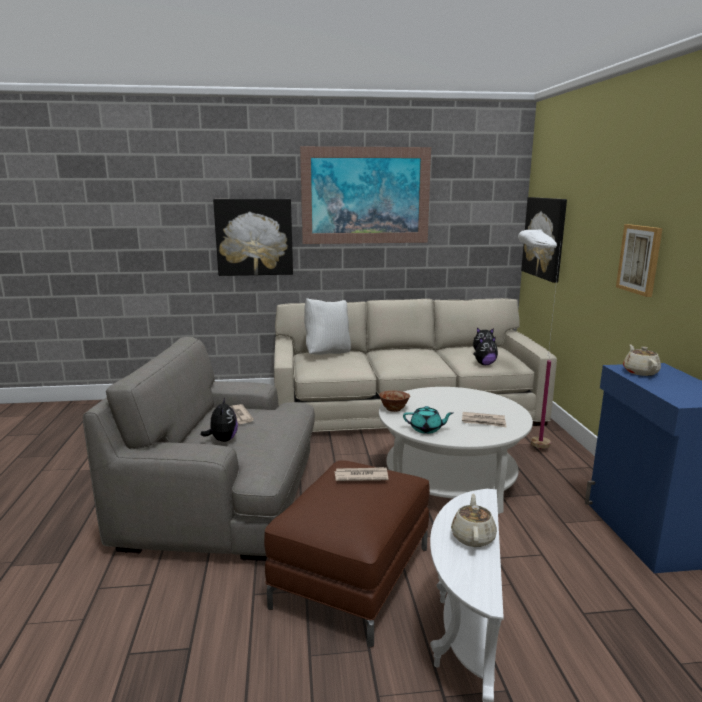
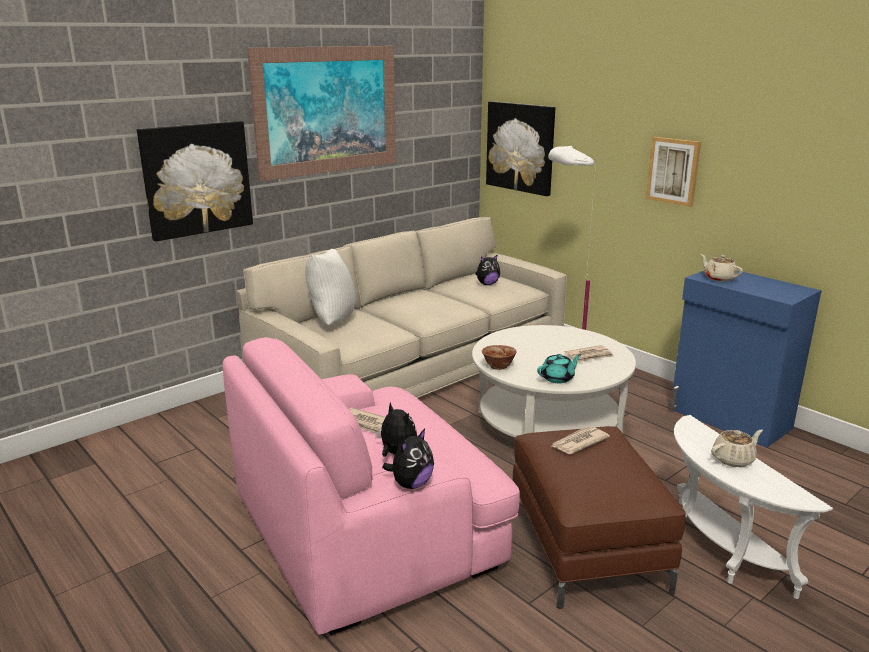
camera: 35 degrees left, 5 degrees up
grey armchair [83,337,315,561] -> pink armchair [223,337,520,636]
beige teapot [451,494,497,547] -> beige teapot turned 90 degrees clockwise [711,430,763,467]
plush toy [473,337,498,365] -> plush toy moved to [382,429,434,489]

